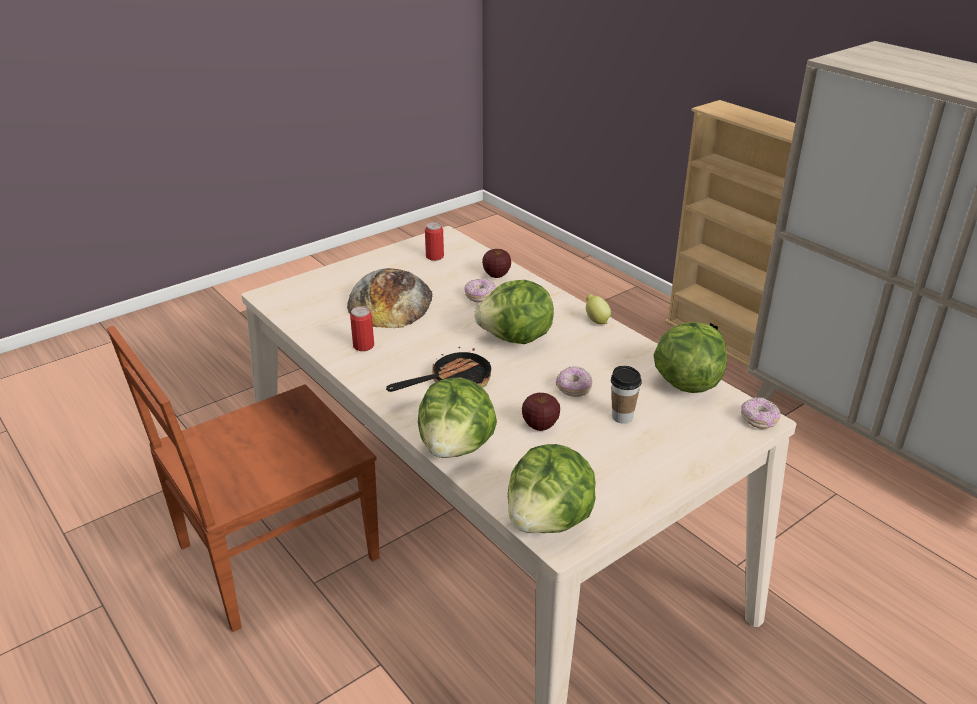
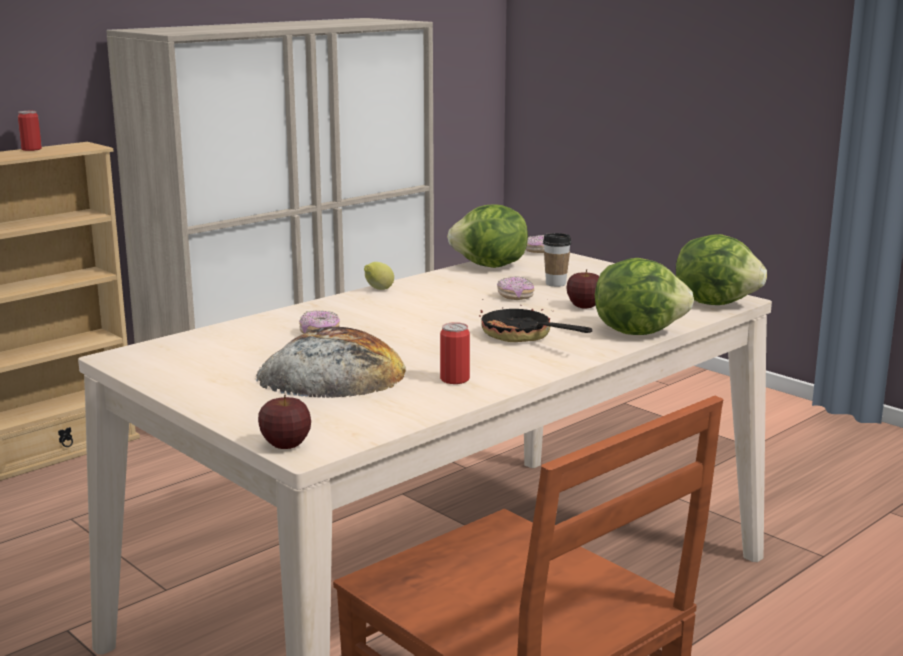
camera: 95 degrees left, 15 degrees down
can [425,222,444,261] -> can moved to [18,111,42,151]
lettuce [474,280,554,344] -> none
apple [482,249,511,278] -> apple moved to [258,395,311,449]

